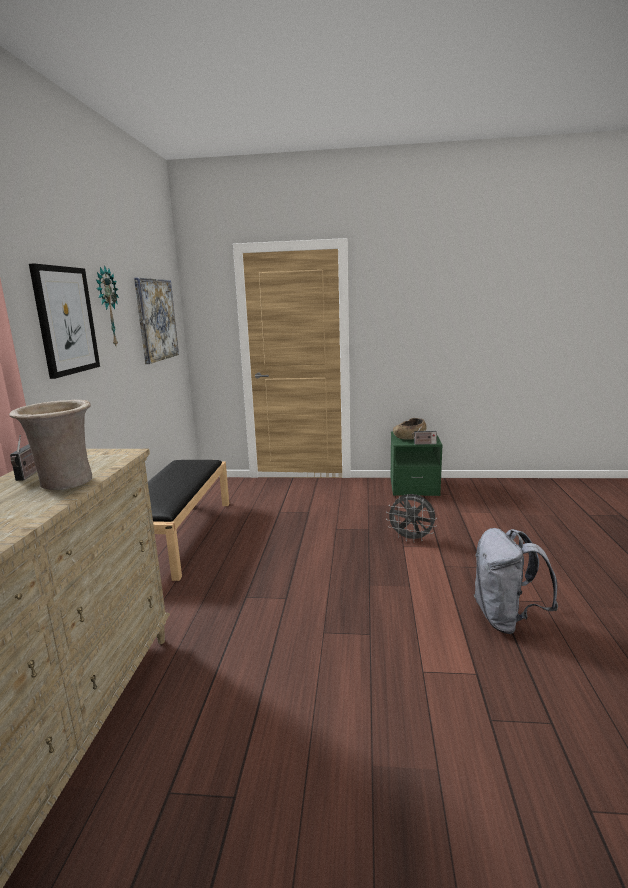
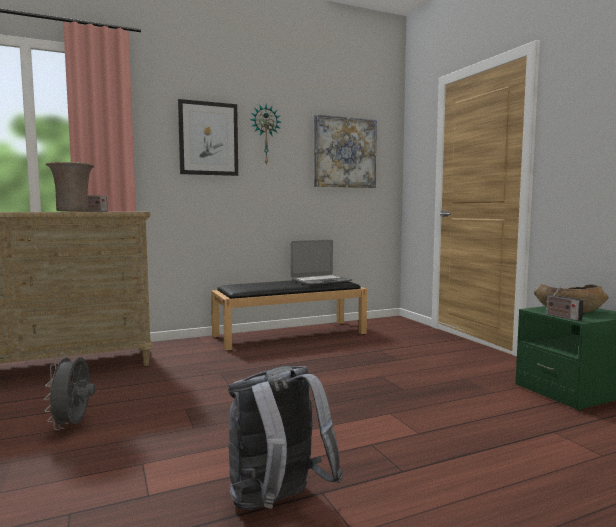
camera: 60 degrees right, 10 degrees down
grey fan [386,494,437,542] -> grey fan moved to [44,353,96,430]
none -> laptop [290,240,352,285]

